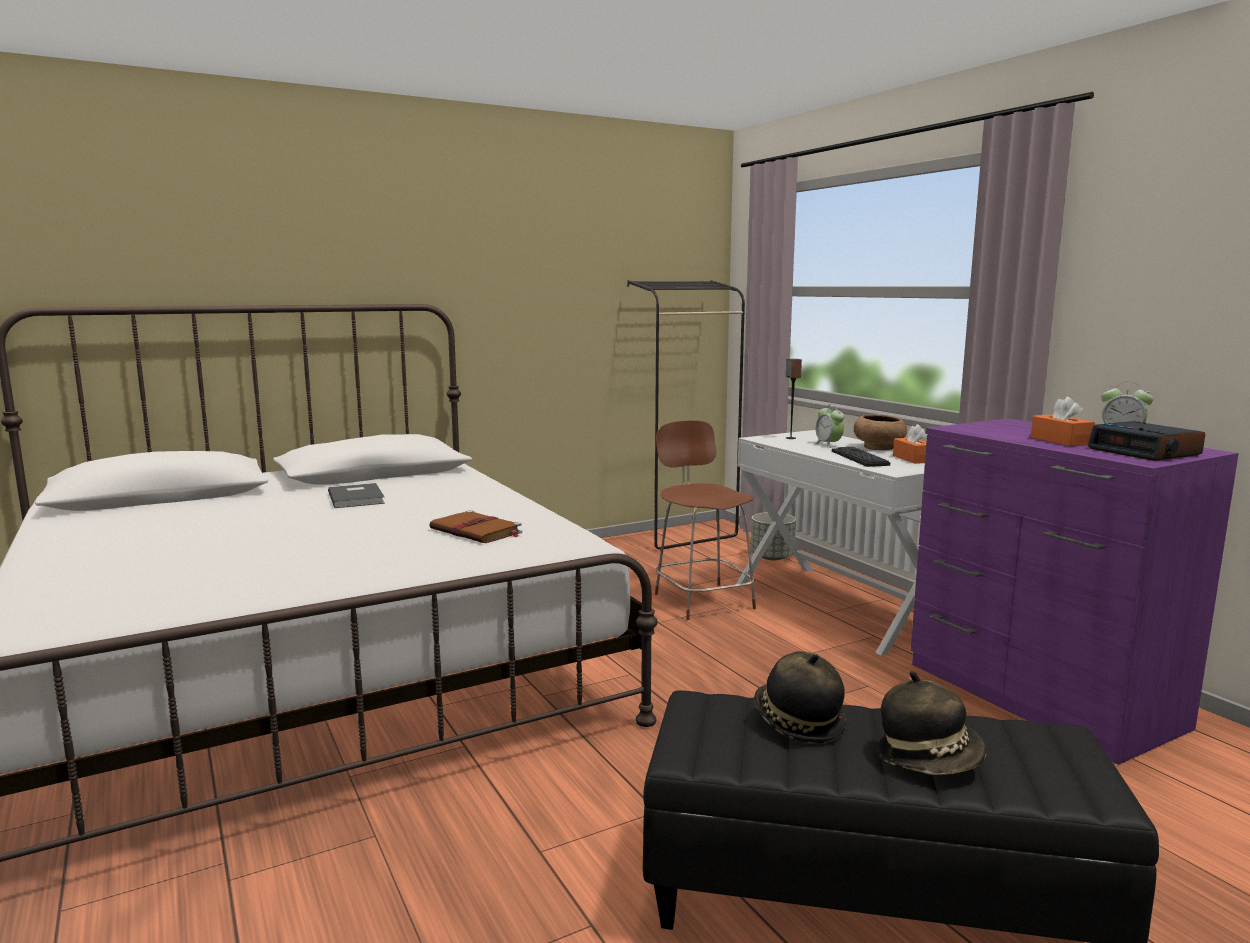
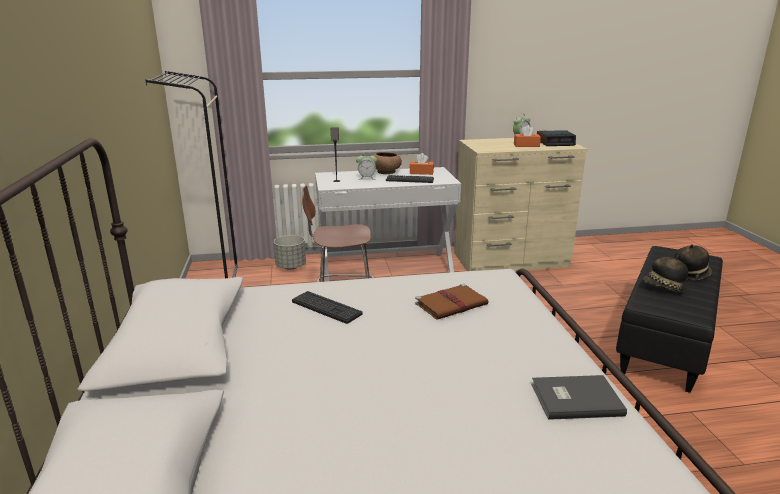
camera: 70 degrees left, 10 degrees up
grey book [328,483,385,508] -> grey book moved to [531,375,627,420]
purple dresser [911,418,1239,765] -> beige dresser [454,138,587,271]
none -> keyboard [292,291,363,324]

